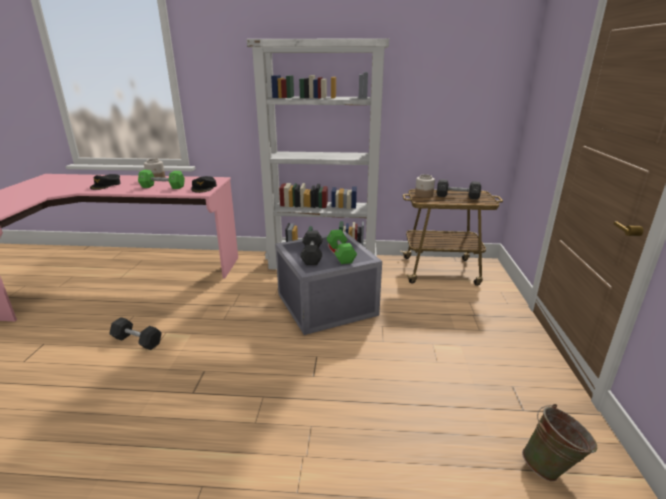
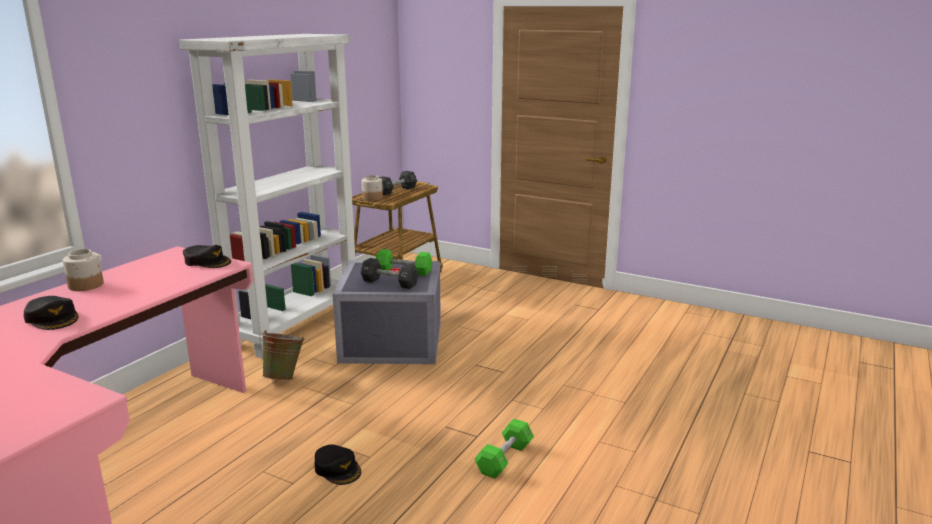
camera: 65 degrees left, 5 degrees down
black dumbbell [109,317,162,350] -> black cap [314,445,361,485]
green dumbbell [138,170,185,189] -> green dumbbell moved to [475,419,534,479]
green bucket [522,404,597,481] -> green bucket moved to [259,330,305,380]

